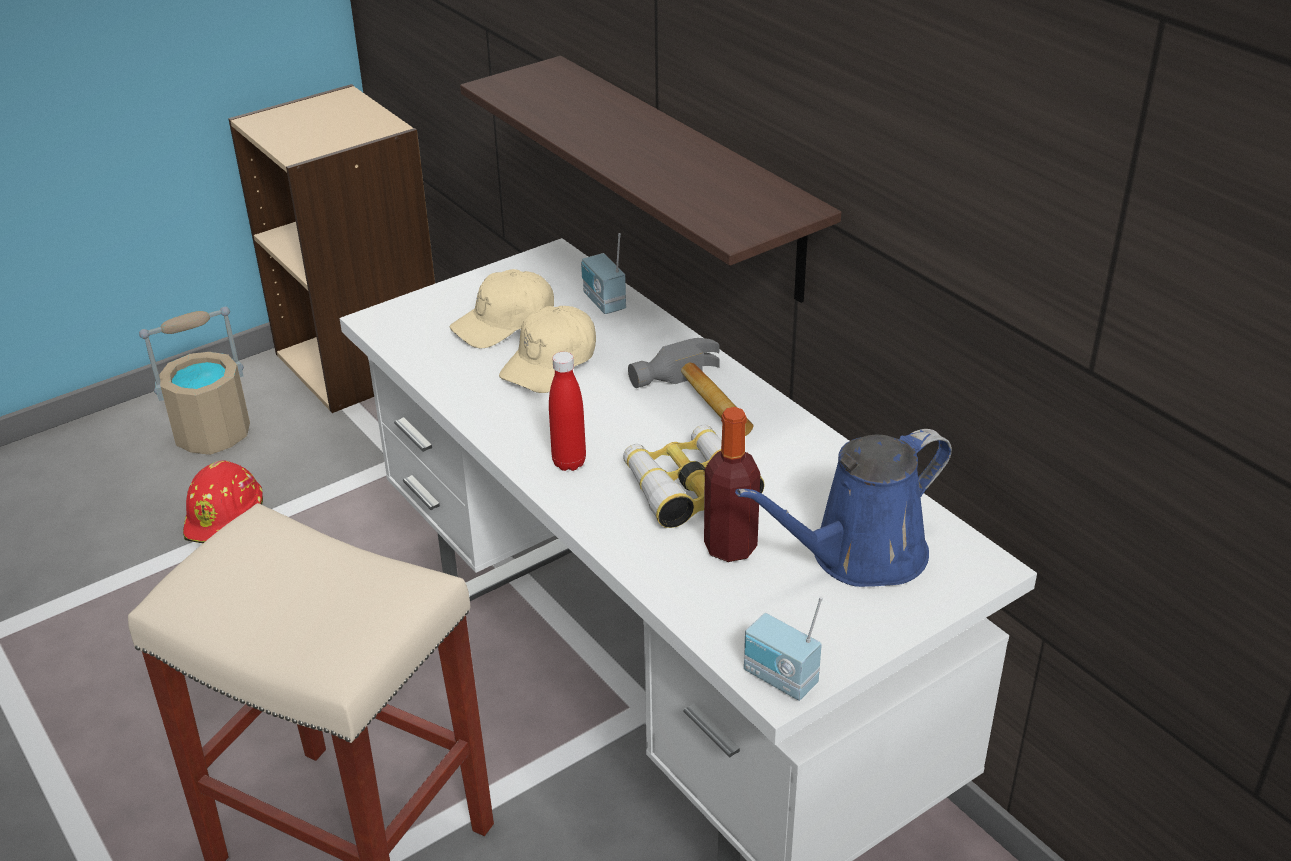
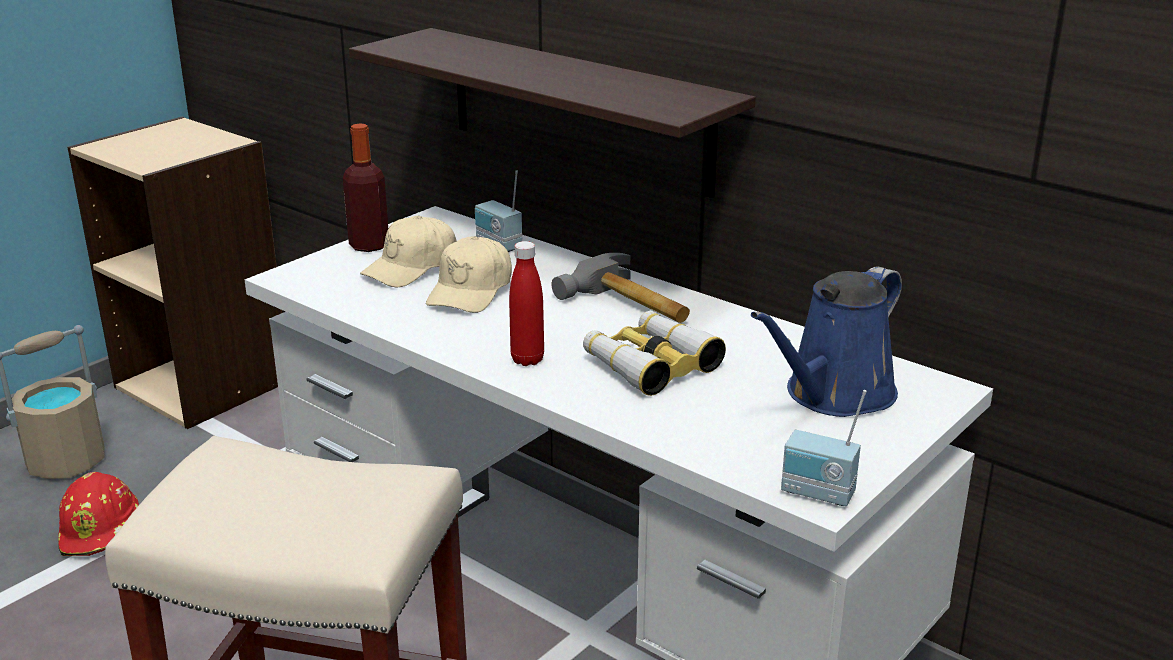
camera: 15 degrees left, 10 degrees down
bottle [704,407,760,562] -> bottle moved to [343,123,388,252]

